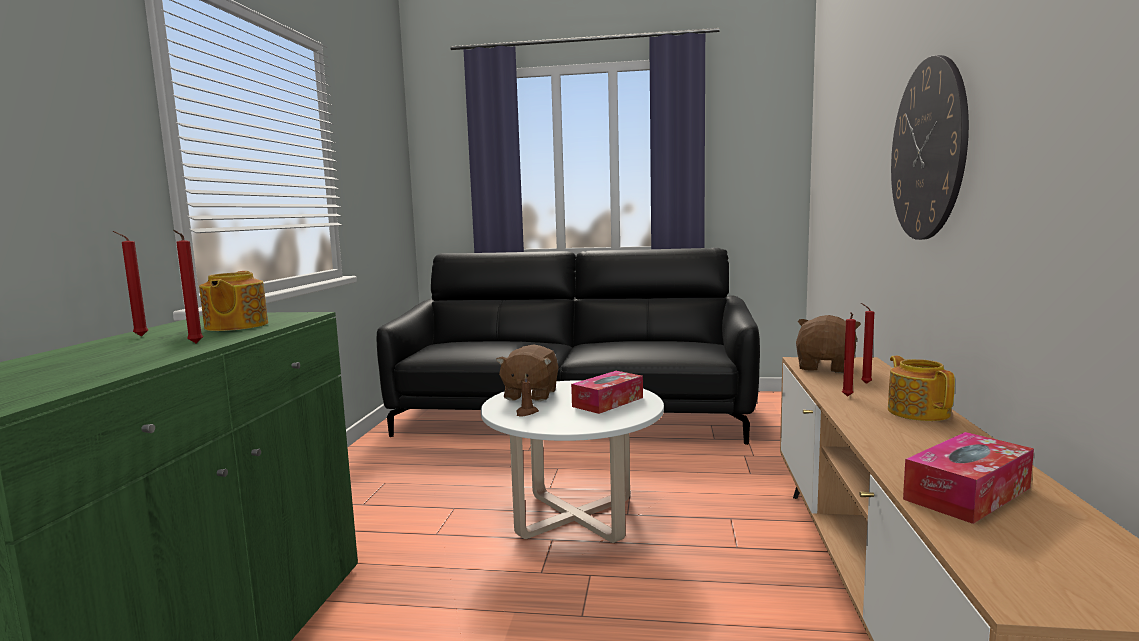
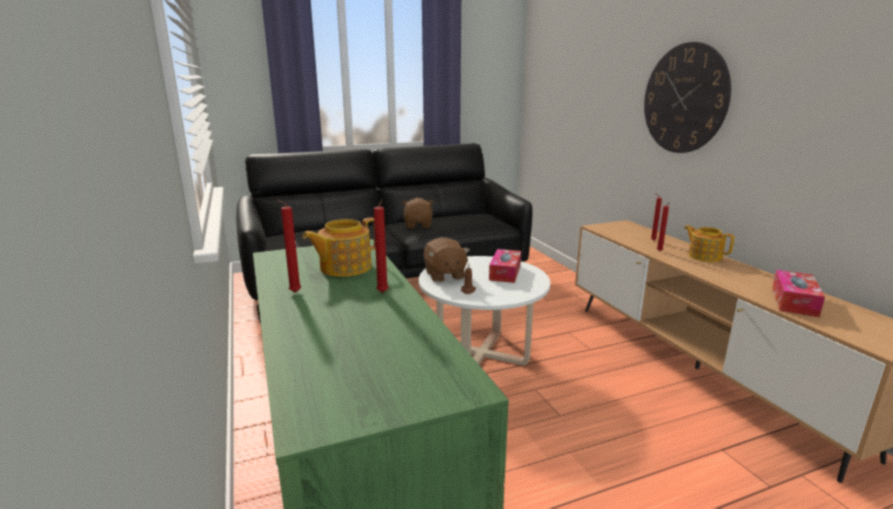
camera: 30 degrees left, 10 degrees up
teapot [199,271,268,331] -> teapot turned 90 degrees clockwise [303,217,376,277]
brown plush toy [796,315,861,373] -> brown plush toy moved to [402,198,433,228]

